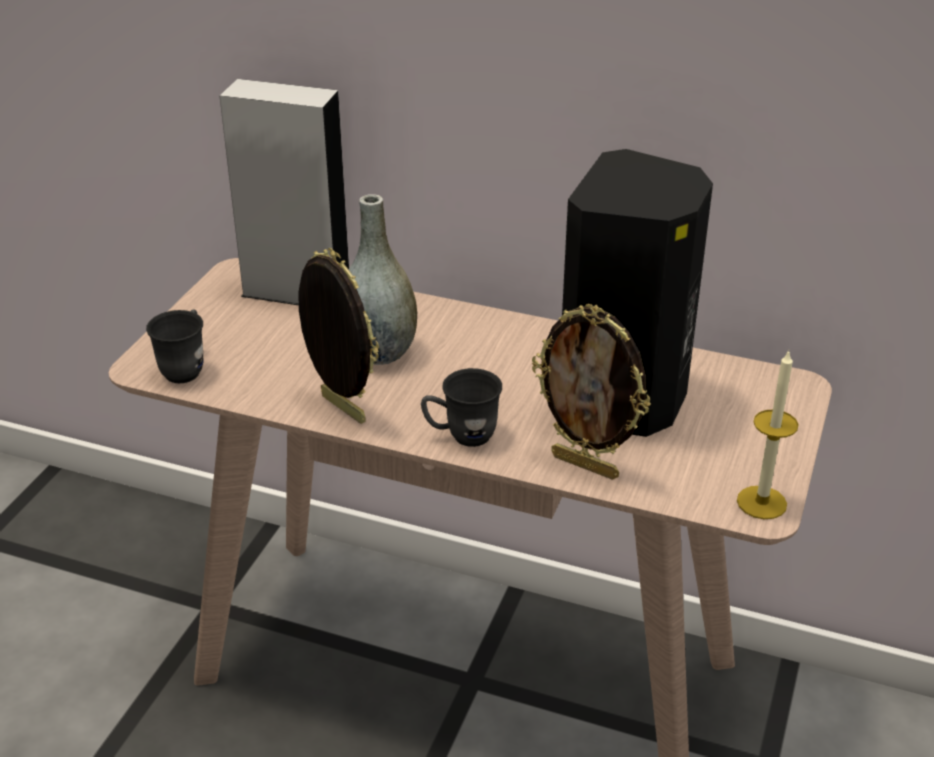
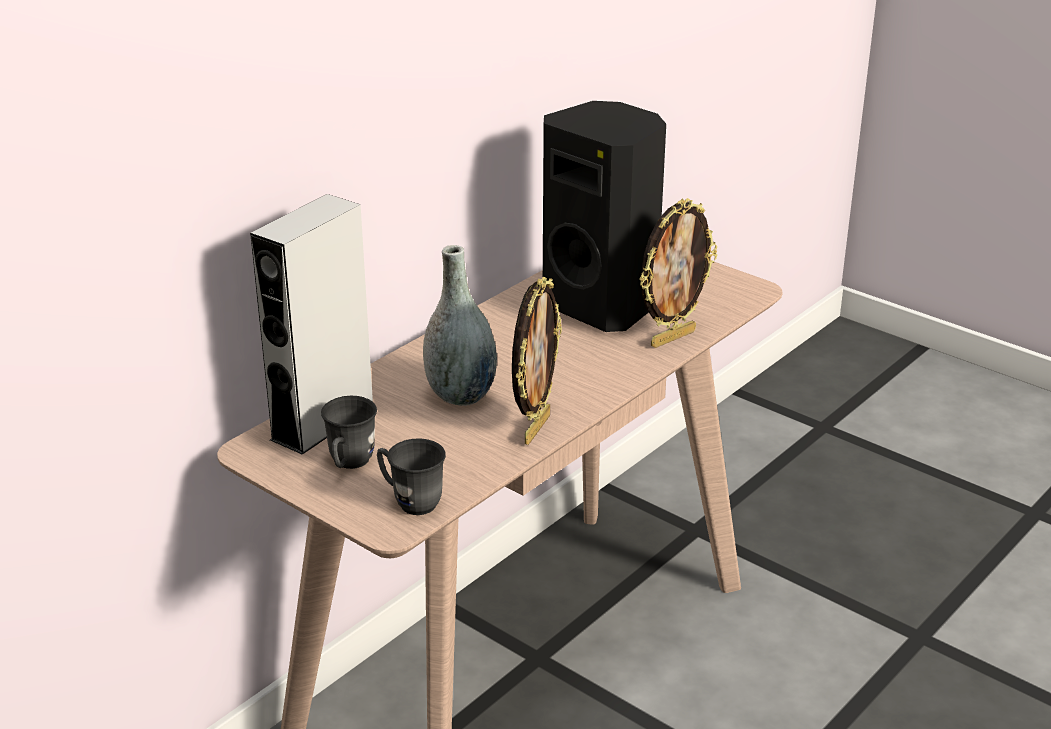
camera: 70 degrees left, 5 degrees down
picture frame [298,248,379,424] -> picture frame turned 135 degrees clockwise [512,277,562,445]
grey mug [421,368,502,447] -> grey mug moved to [321,396,377,469]
candle [737,351,799,519] -> none

